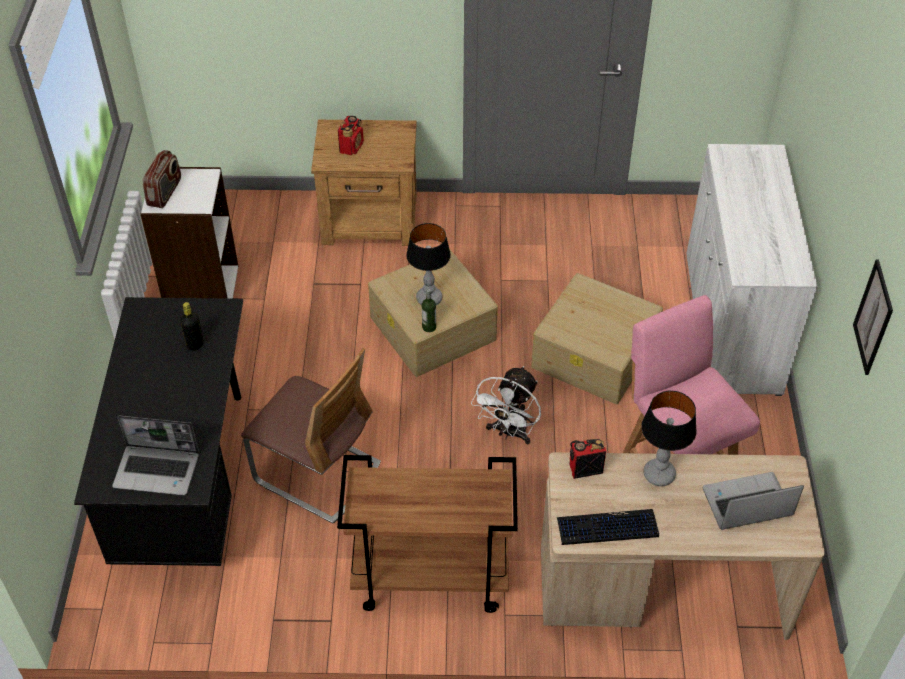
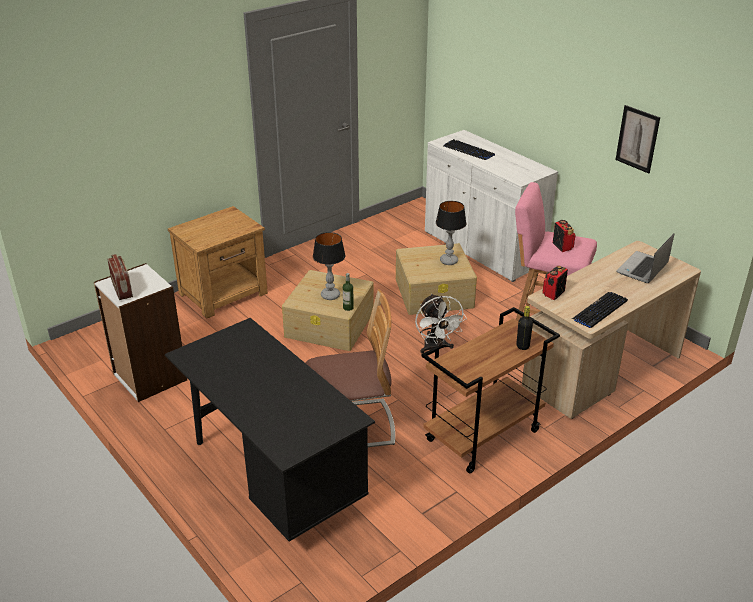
camera: 40 degrees left, 15 degrees down
laptop [112,416,199,495] -> none
black bottle [180,302,203,350] -> black bottle moved to [516,306,533,350]
radio [338,116,364,155] -> radio moved to [553,220,575,252]
table lamp [641,391,697,486] -> table lamp moved to [436,201,466,265]
none -> keyboard [444,139,495,160]

